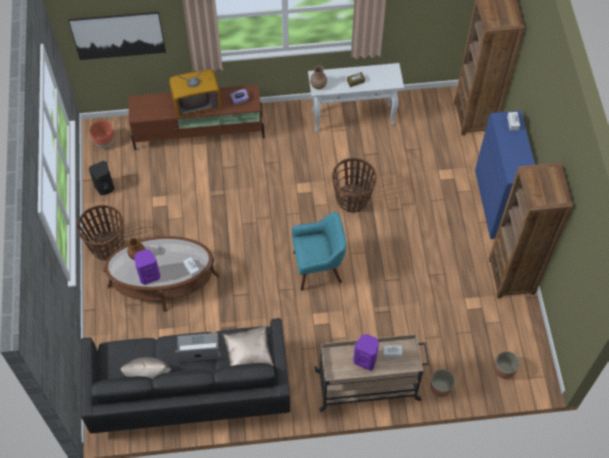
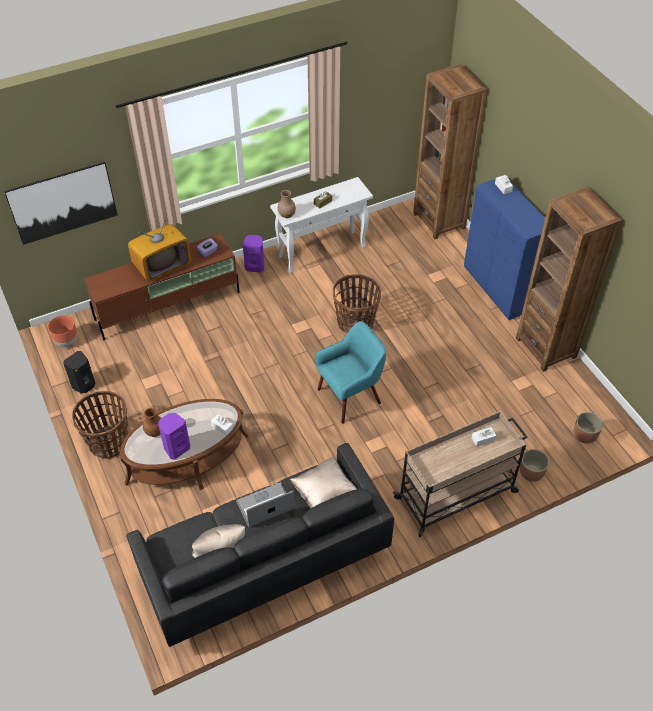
camera: 20 degrees left, 10 degrees down
purple speaker [353,334,379,371] -> purple speaker moved to [243,235,264,272]

